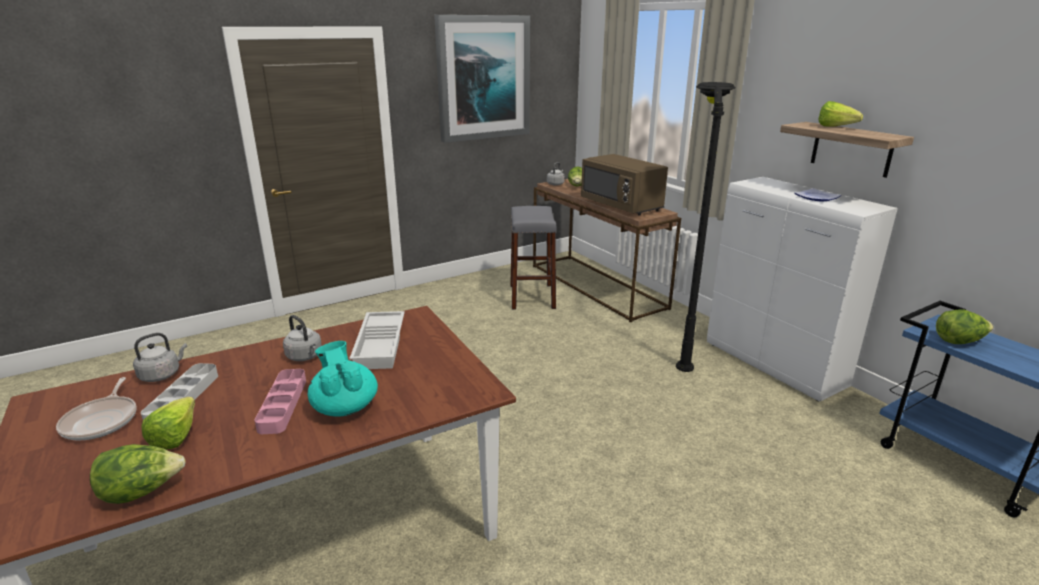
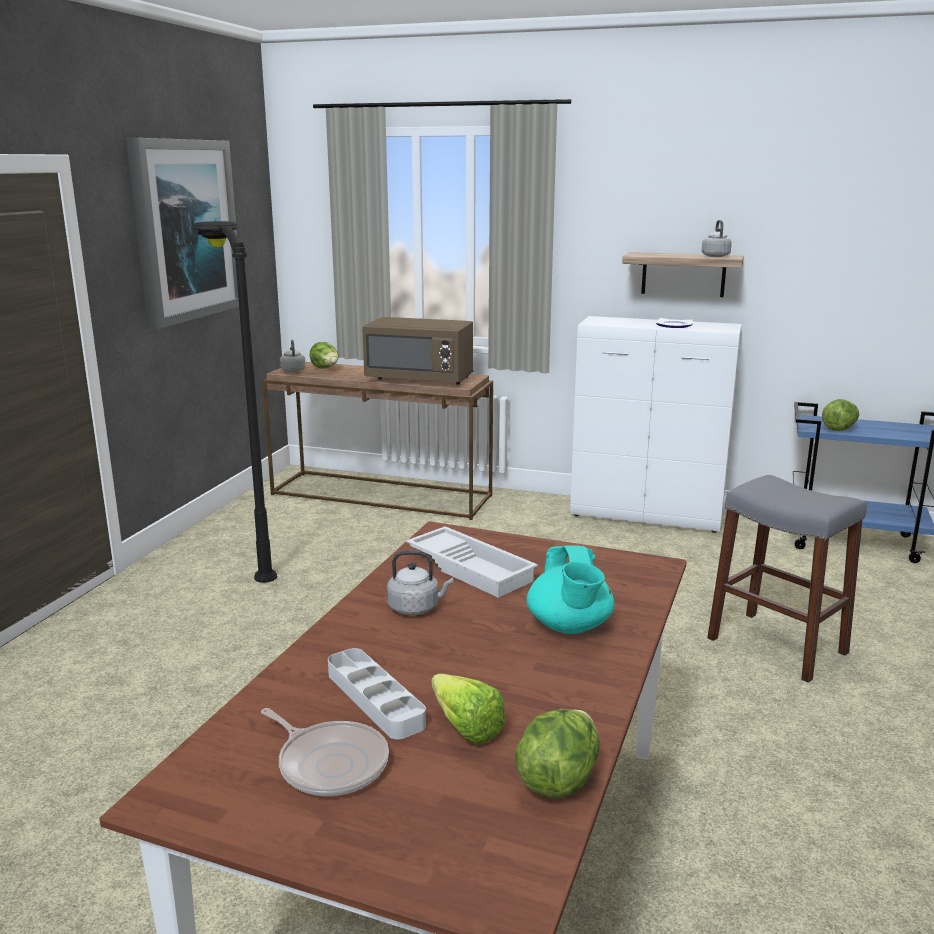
camera: 40 degrees left, 5 degrees down
grey kettle [133,333,187,382] -> grey kettle moved to [702,220,732,257]
pink tray [254,369,306,434] -> none
turquoise teapot [308,341,378,416] -> turquoise teapot turned 120 degrees counterclockwise [527,545,614,634]
grey stool [510,206,557,310] -> grey stool moved to [707,475,867,683]
black floor lamp [676,82,736,372] -> black floor lamp moved to [191,221,277,583]
lettuce [818,101,863,127] -> none

